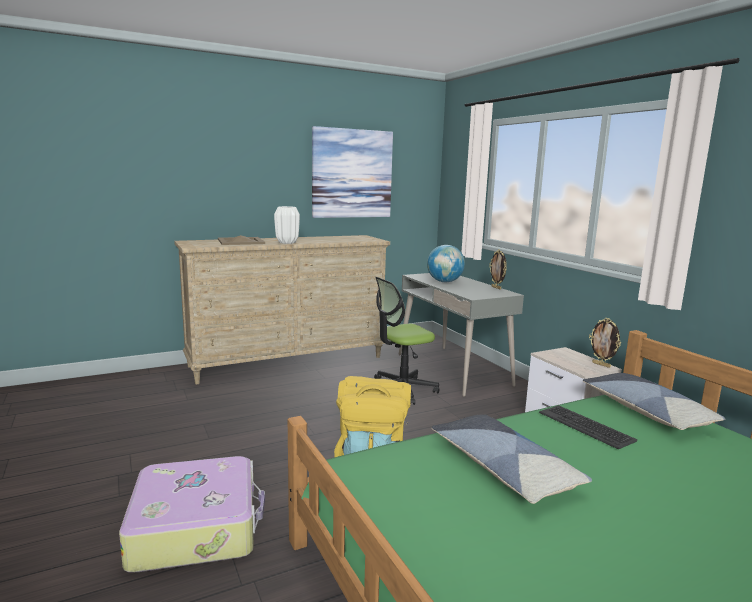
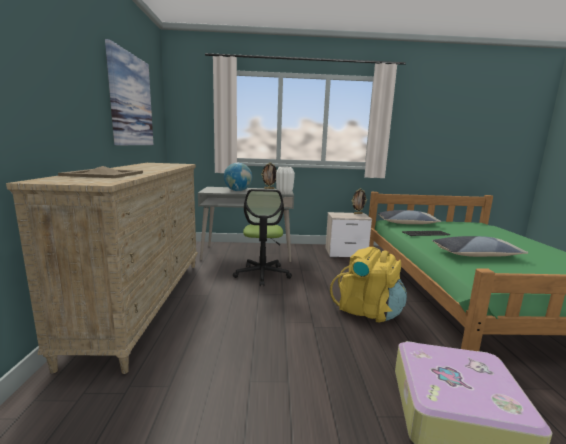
camera: 65 degrees left, 0 degrees up
white vase [274,206,300,244] -> white vase moved to [276,167,295,194]

